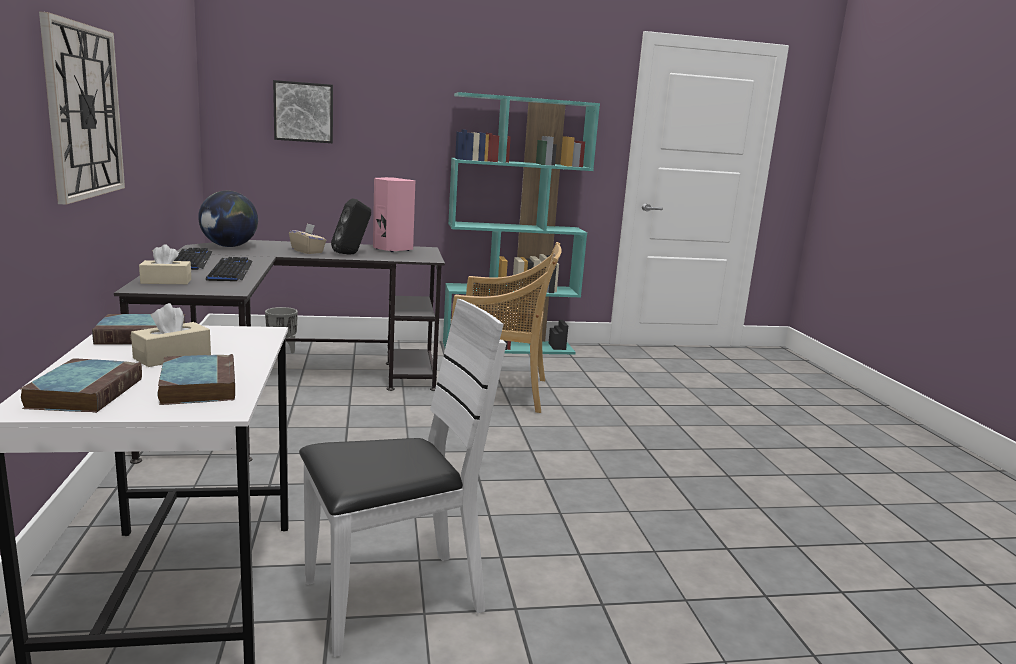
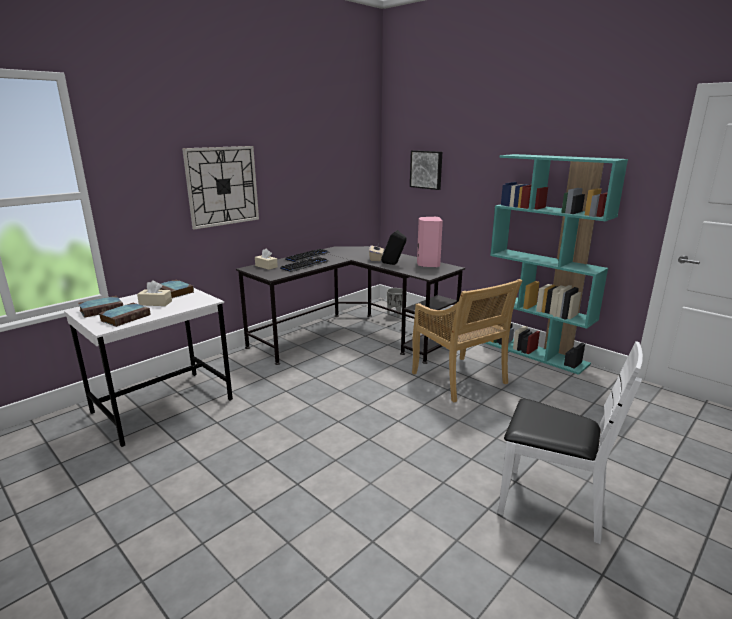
camera: 55 degrees right, 5 degrees up
globe [198,191,258,247] -> none
white chair [299,299,506,657] -> white chair moved to [498,341,643,544]

